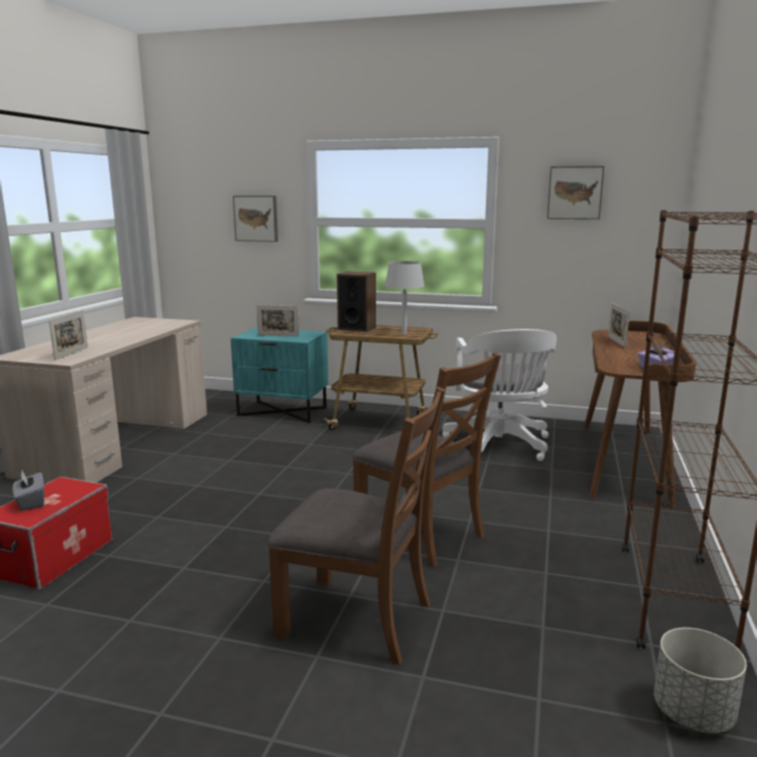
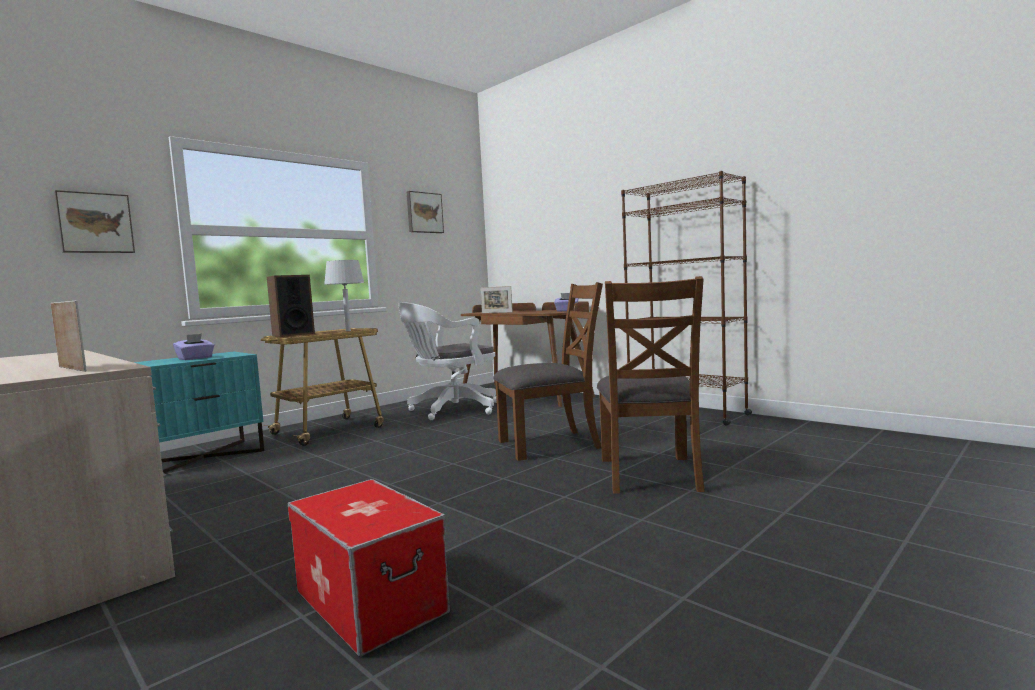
camera: 60 degrees left, 10 degrees down
grey tissue box [13,471,45,511] -> none
picture frame [256,305,299,337] -> purple tissue box [173,334,214,360]
brown chair [267,387,446,665] -> brown chair turned 135 degrees clockwise [597,276,705,494]
white office chair [442,329,557,461] -> white office chair turned 120 degrees clockwise [398,302,497,420]
grey planter [654,628,747,733] -> none

